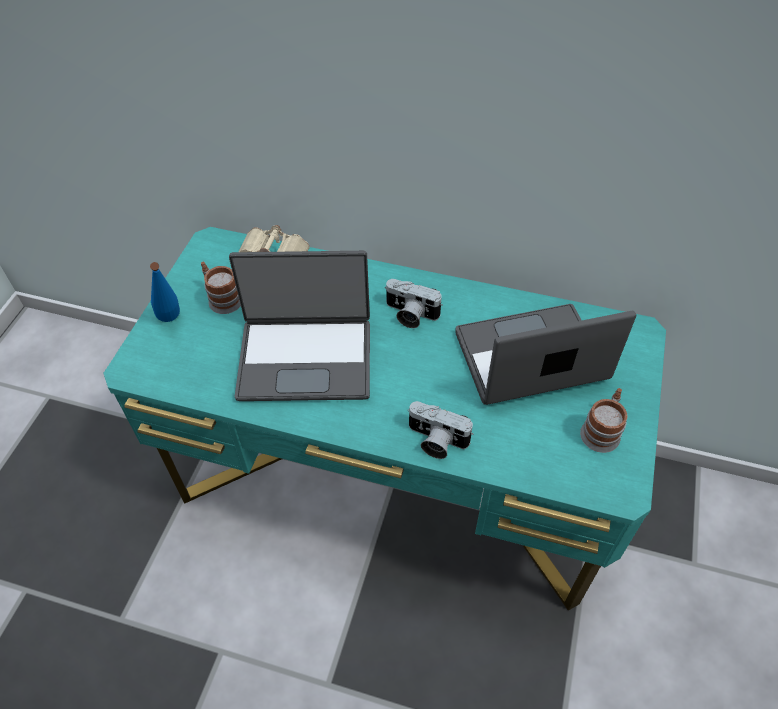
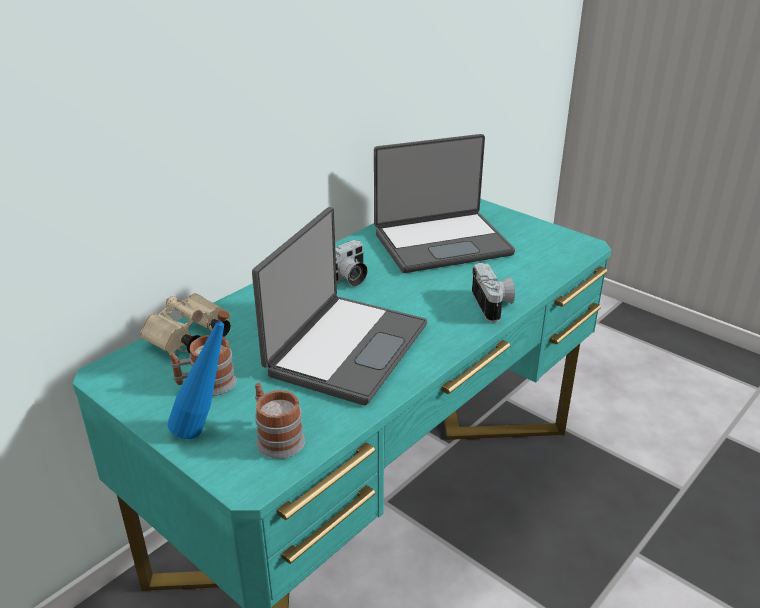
camera: 65 degrees left, 20 degrees down
camera [408,401,474,459] -> camera turned 60 degrees counterclockwise [472,263,515,322]
laptop [455,304,636,405] -> laptop turned 120 degrees counterclockwise [374,134,515,273]
mug [580,388,627,453] -> mug moved to [255,383,305,459]

